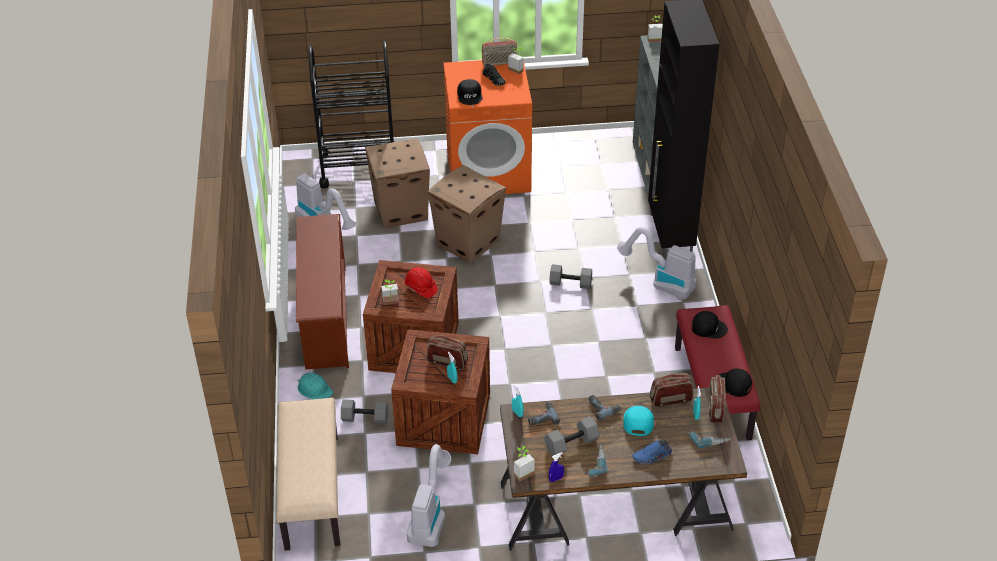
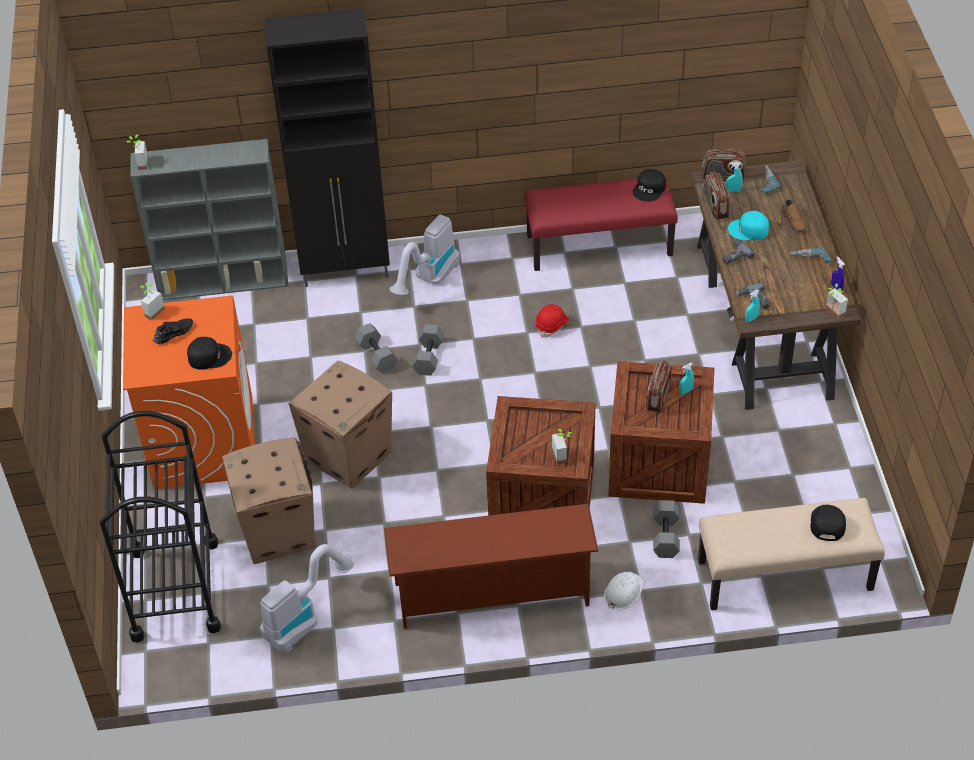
camera: 90 degrees left, 5 degrees up
turquoise hard hat [298,373,333,399] -> white hard hat [604,572,644,609]
red hard hat [405,267,438,298] -> red hard hat moved to [535,304,569,337]
vacuum cleaner [407,444,451,547] -> none
radio [482,38,517,66] -> none
grey dumbbell [544,416,600,456] -> grey dumbbell moved to [355,323,398,373]
blue shoe [632,439,672,465] -> brown shoe [781,199,806,232]
black cap [692,311,728,339] -> black cap moved to [811,505,846,541]

